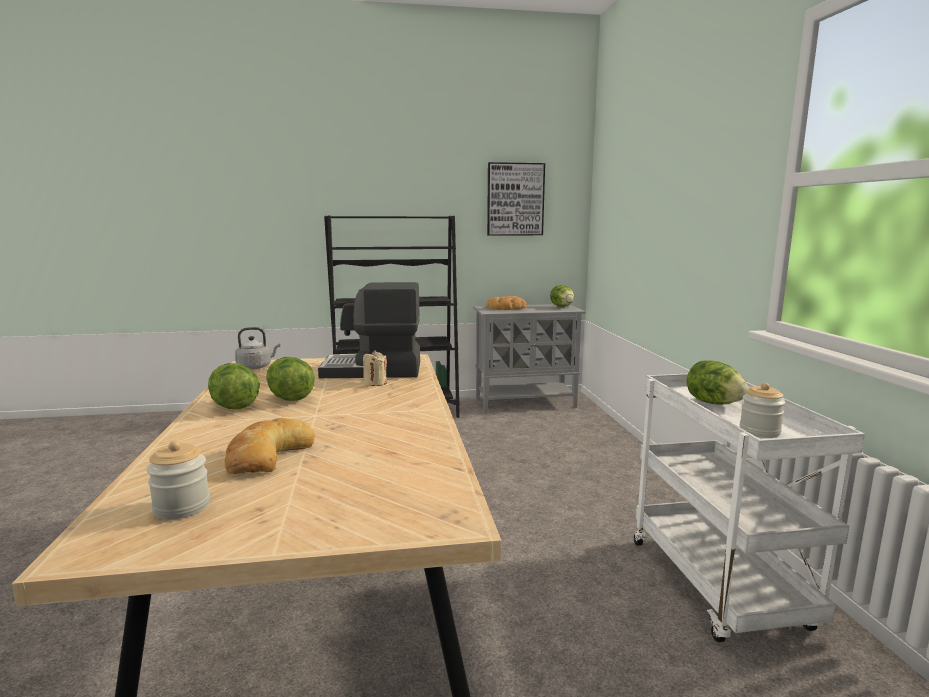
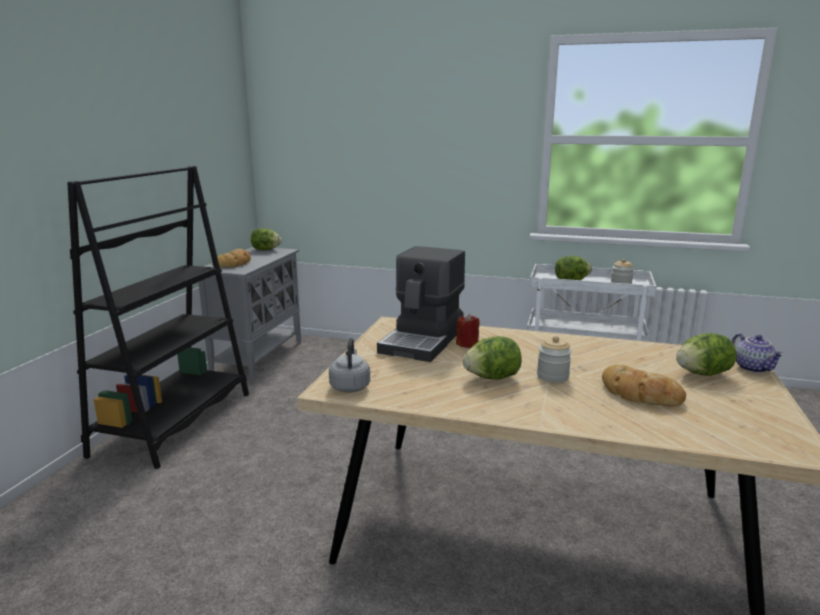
camera: 65 degrees left, 5 degrees up
jar [146,440,210,520] -> jar moved to [537,336,572,383]
lettuce [208,363,260,409] -> lettuce moved to [676,333,736,376]
beige candle [363,350,387,386] -> red candle [456,314,480,348]
picture [487,162,545,236] -> none
none -> teapot [732,333,784,373]

